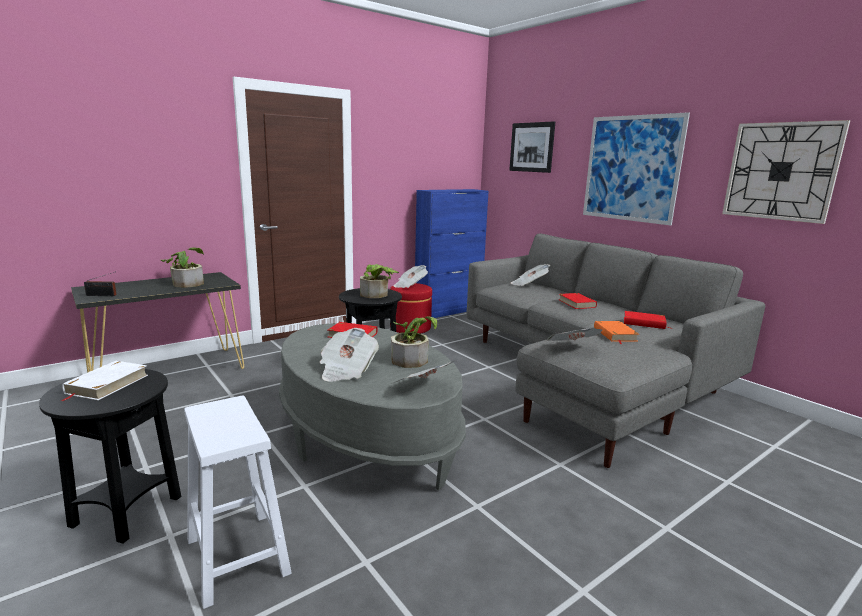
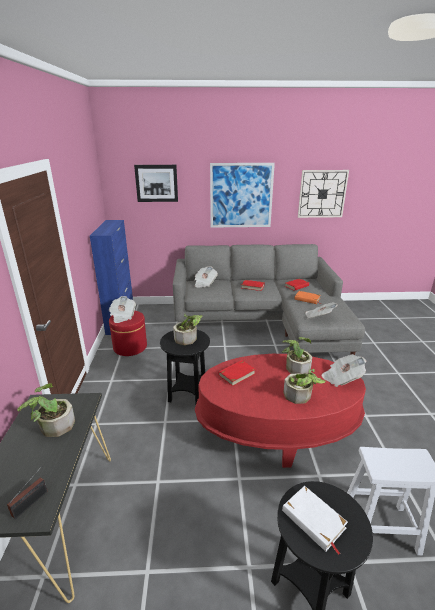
camera: 55 degrees left, 10 degrees up
grey coffee table [279,323,466,490] -> red coffee table [195,354,366,468]
newspaper [320,328,379,382] -> potted plant [284,369,326,404]

